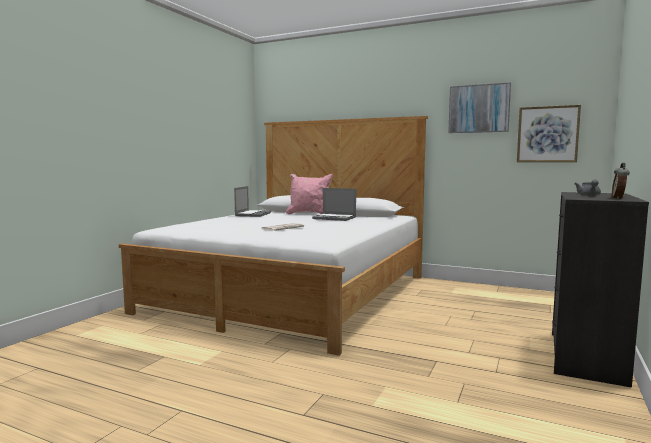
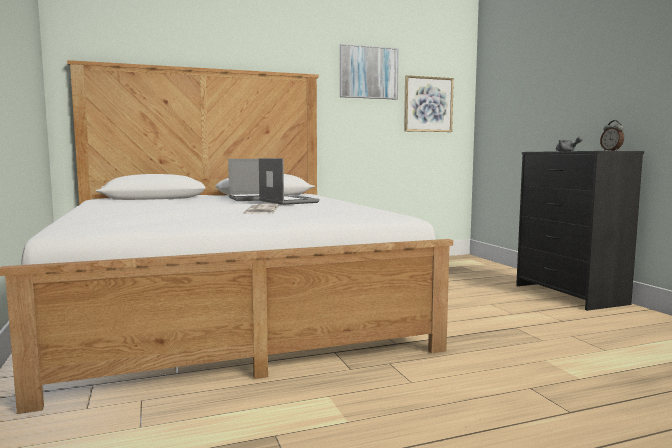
camera: 45 degrees left, 0 degrees up
laptop [234,186,271,217] -> laptop moved to [259,158,320,205]
pink pillow [286,174,333,215] -> none

